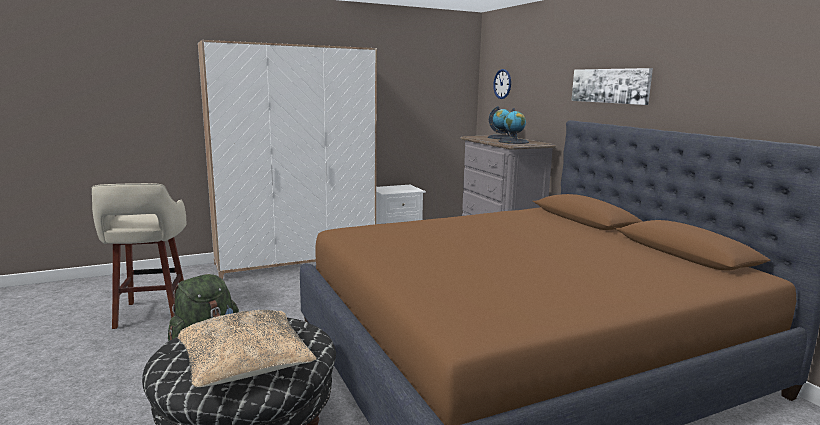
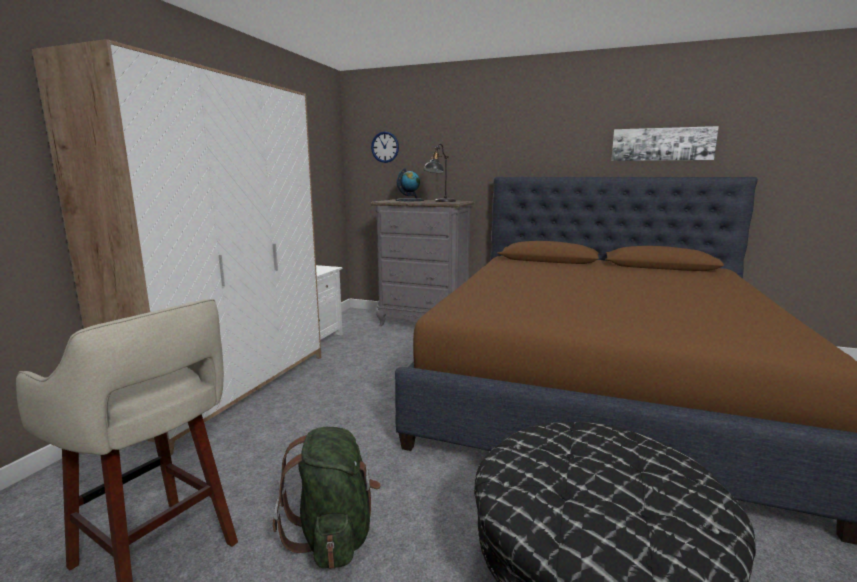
camera: 45 degrees left, 0 degrees up
beige pillow [177,310,316,387] -> none
globe [499,108,529,144] -> grey table lamp [424,144,456,202]
picture [571,68,653,105] -> picture moved to [611,126,719,161]

